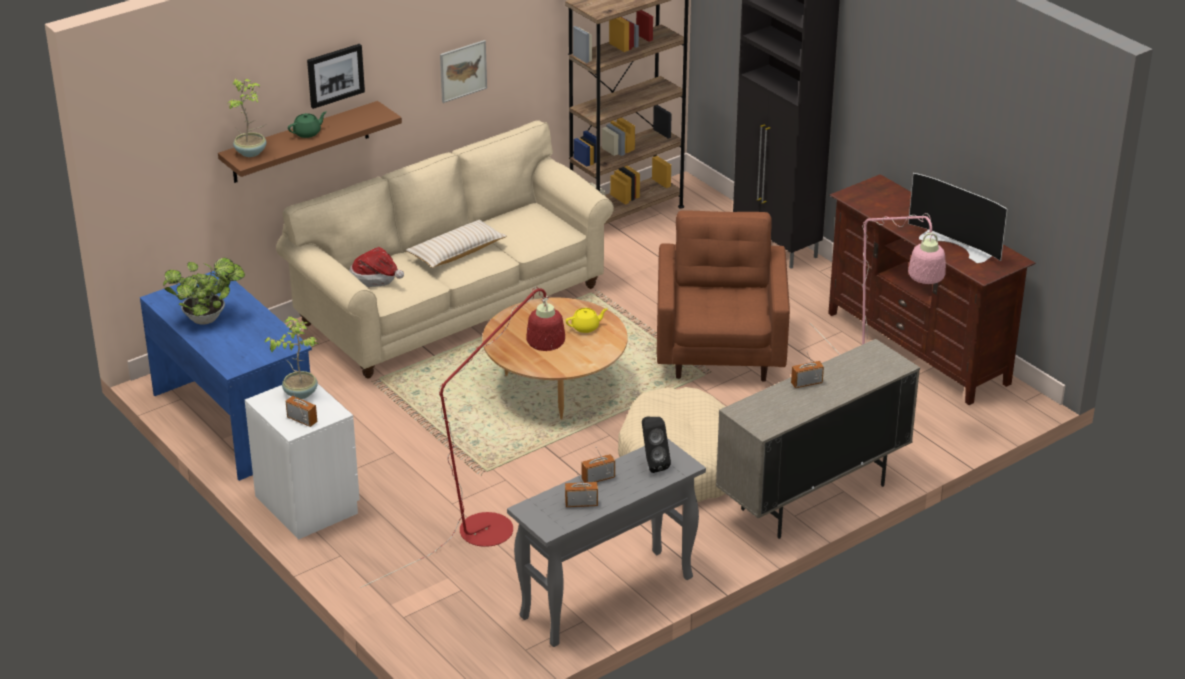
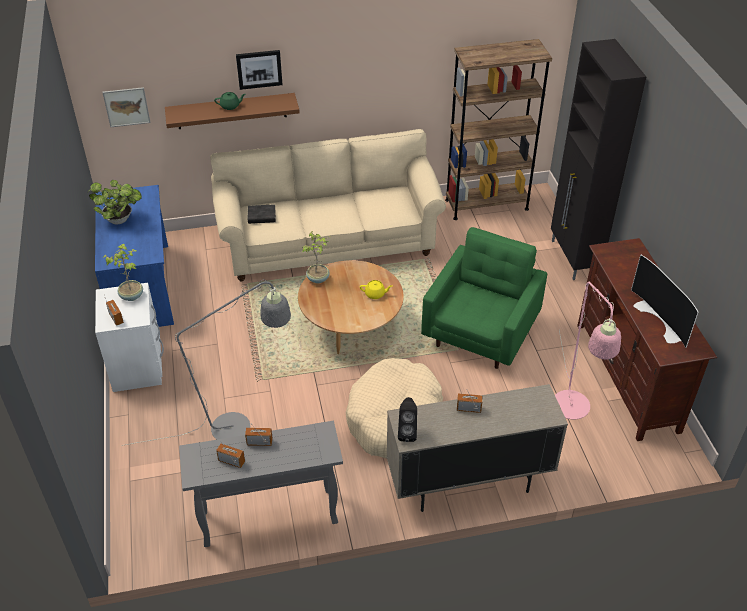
camera: 25 degrees right, 10 degrees up
potted plant [227,78,266,157] -> potted plant moved to [302,231,331,283]
hat [349,247,404,287] -> black book [248,204,276,224]
red floor lamp [360,287,565,588] -> grey floor lamp [121,280,291,446]
beige pillow [406,220,507,268] -> none
picture [440,40,487,103] -> picture moved to [102,87,151,127]
black speaker [642,417,671,473] -> black speaker moved to [398,397,417,442]
brown armchair [657,211,790,382] -> green armchair [421,227,547,369]

